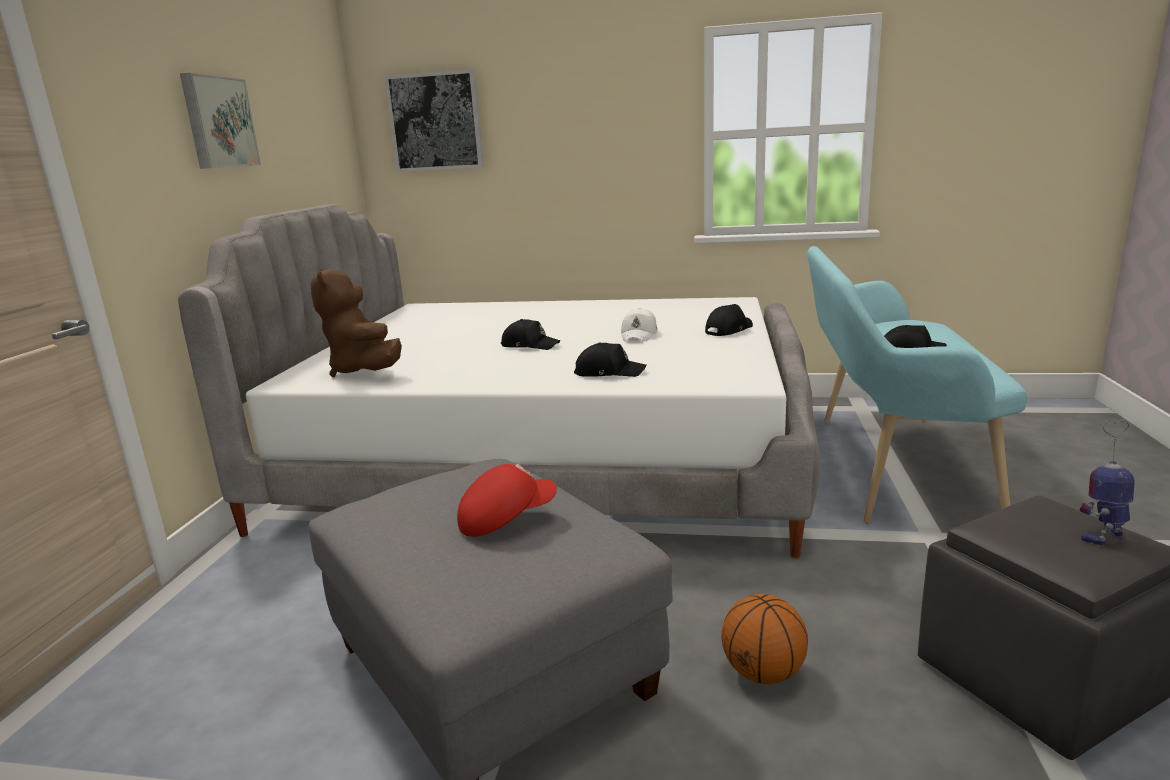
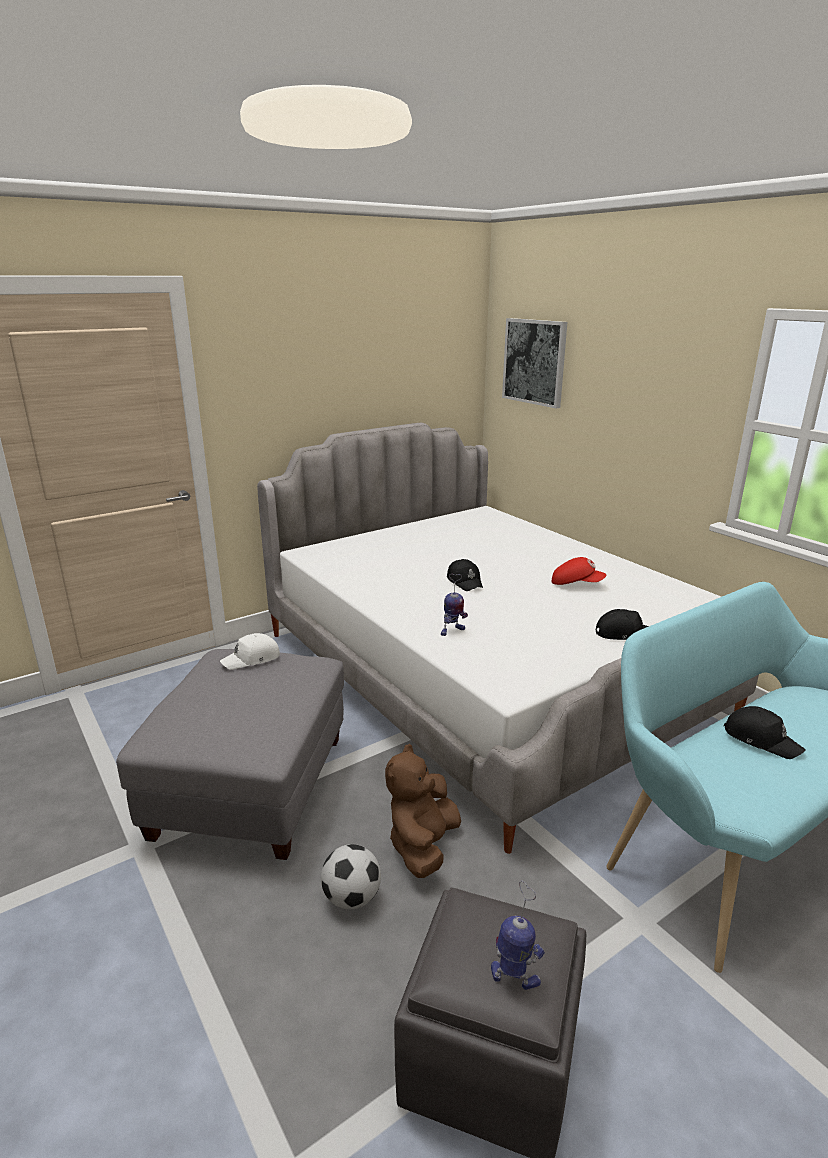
camera: 45 degrees right, 5 degrees up
picture [180,73,261,169] -> none
brown plush toy [311,268,402,377] -> brown plush toy moved to [385,744,461,878]
red cap [457,464,557,537] -> red cap moved to [552,557,606,585]
black cap [574,343,646,377] -> toy robot [441,574,468,636]
white cap [621,308,657,341] -> white cap moved to [220,633,280,670]
basketball [721,594,808,684] -> football [321,844,381,910]

